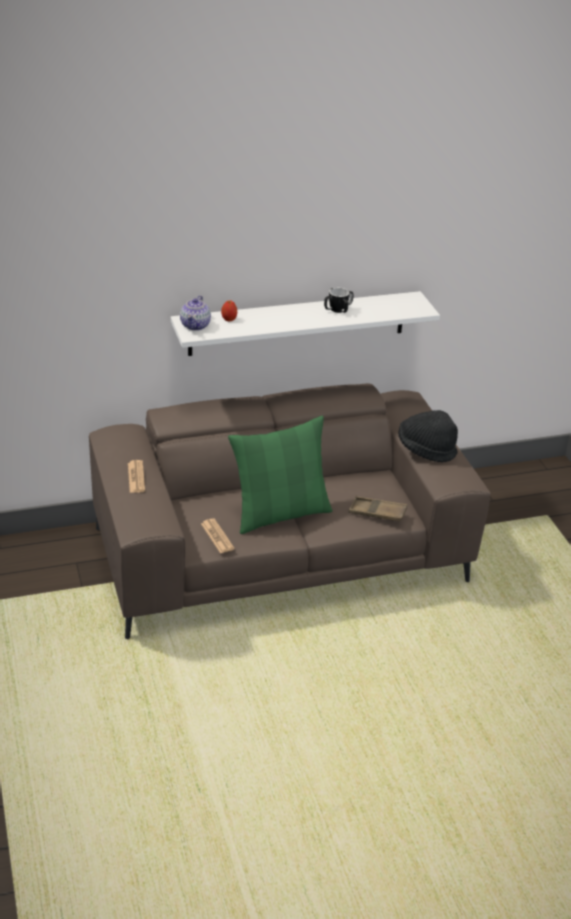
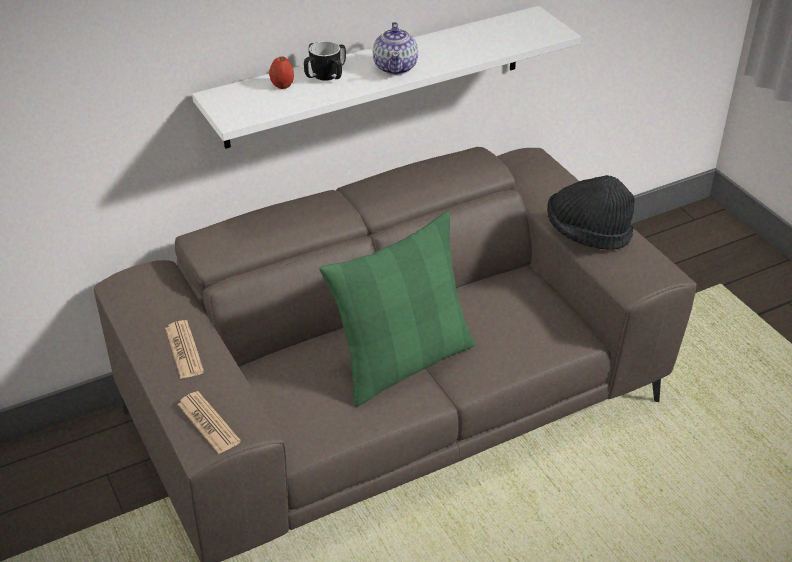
camera: 10 degrees left, 5 degrees up
teapot [180,295,211,331] -> teapot moved to [373,22,418,75]
newspaper [201,518,235,553] -> newspaper moved to [177,391,241,454]
mug [324,288,354,313] -> mug moved to [304,41,346,81]
brown tray [349,496,407,521] -> none

